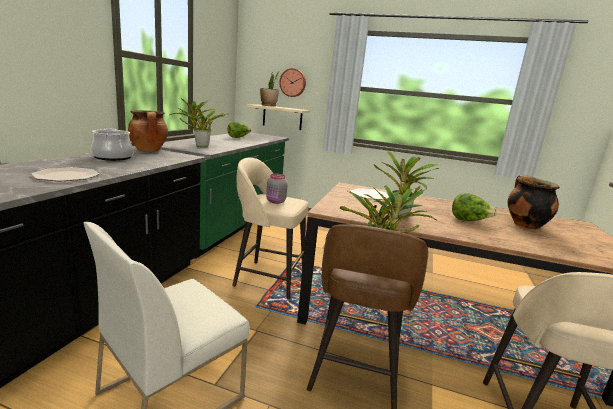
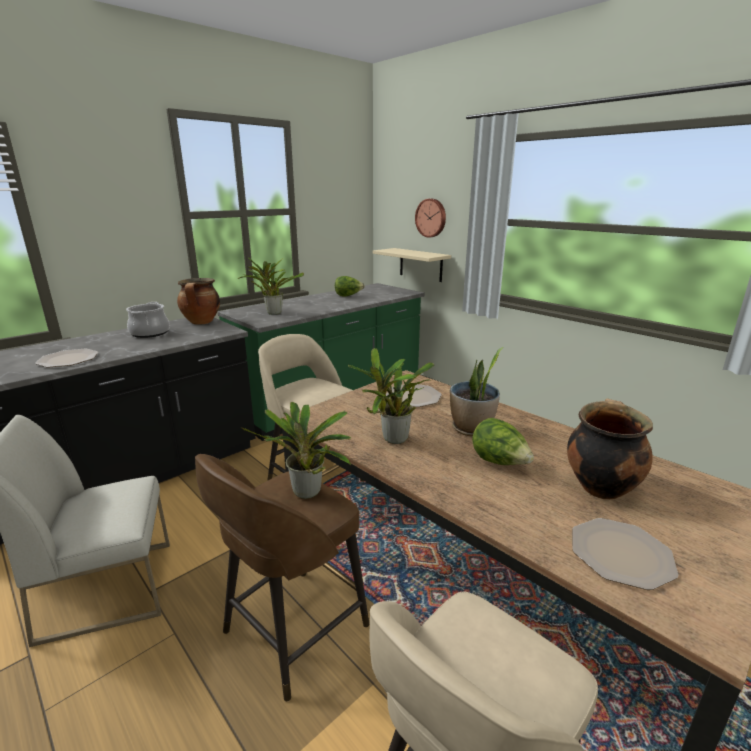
camera: 30 degrees right, 5 degrees up
potted plant [260,71,279,106] -> potted plant moved to [450,347,503,437]
grey jar [266,174,288,204] -> none
none -> plate [572,518,678,590]

